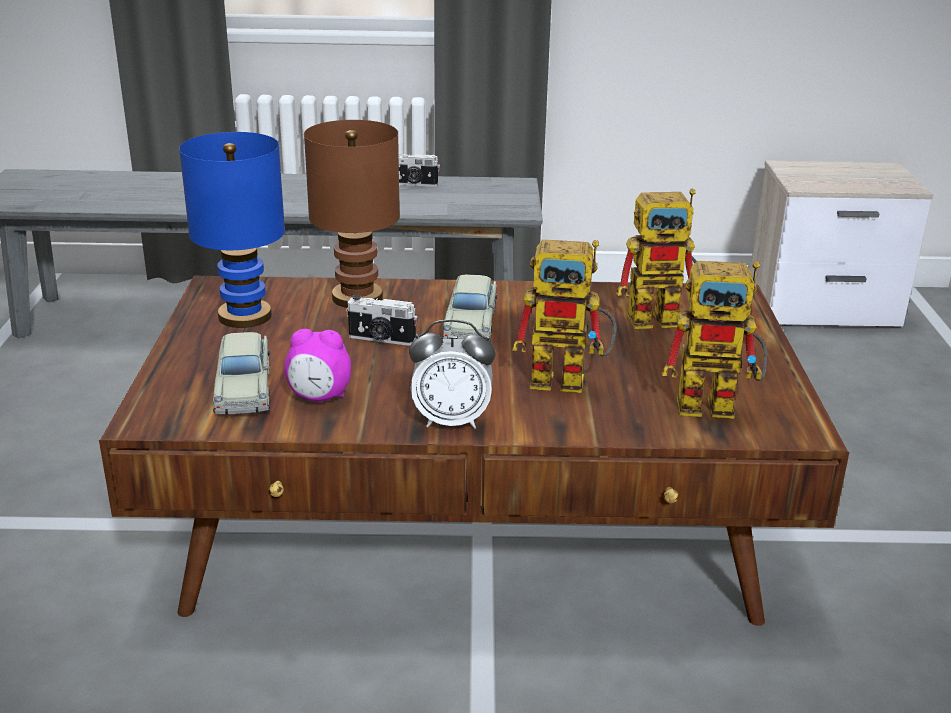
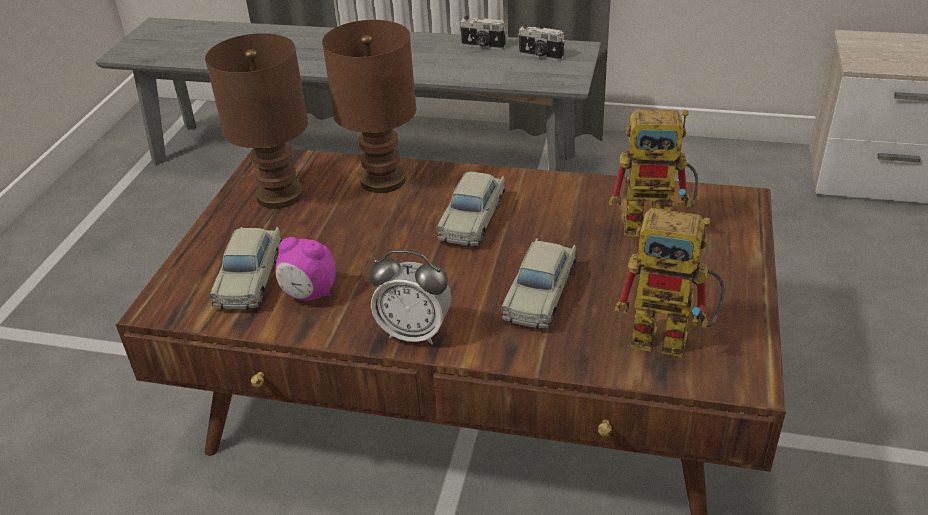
camera: 15 degrees right, 10 degrees up
blue table lamp [179,132,285,328] -> brown table lamp [205,33,308,209]
camera [346,295,418,346] -> camera moved to [518,24,565,61]
toy robot [512,239,617,393] -> beige toy car [501,238,576,329]

